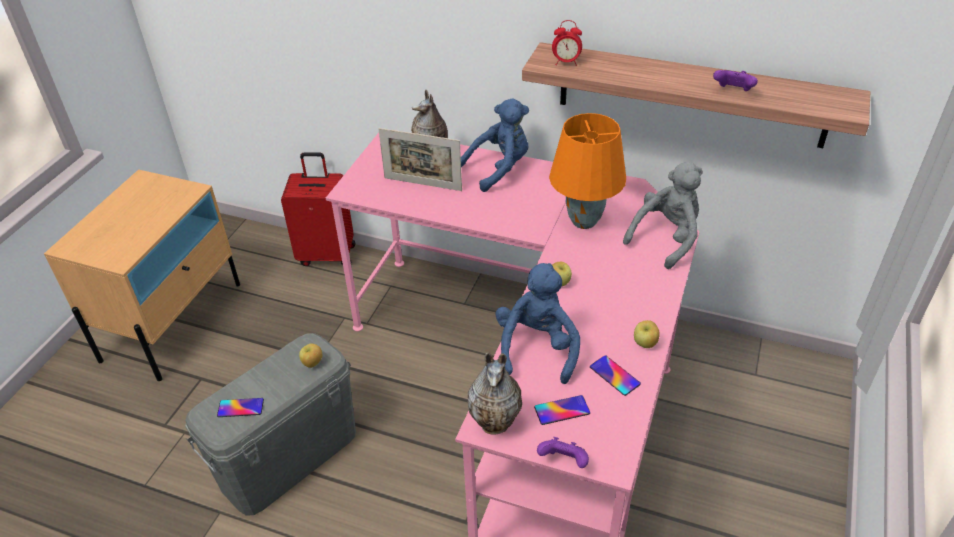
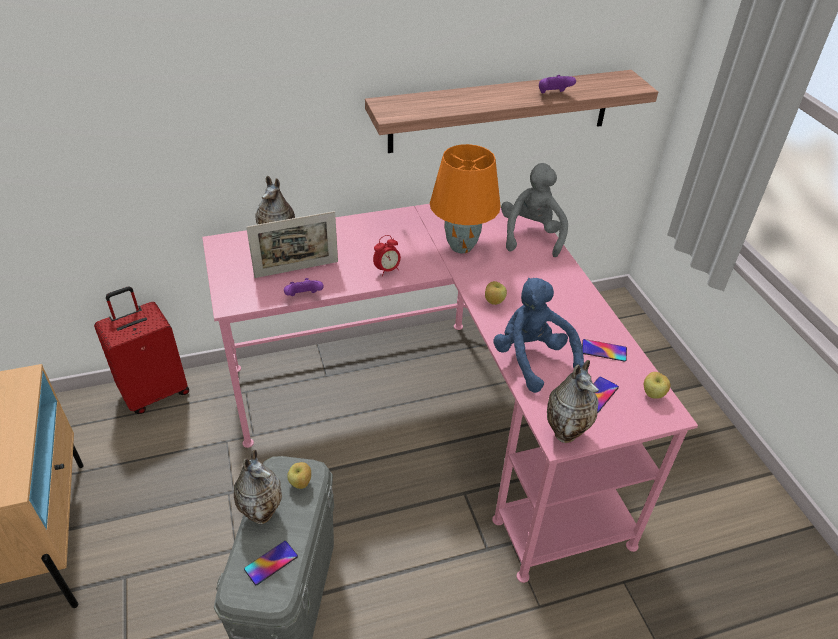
camera: 40 degrees left, 0 degrees up
blue plush toy [461,98,529,192] -> none
purple game controller [537,437,589,468] -> purple game controller moved to [284,278,324,296]
alarm clock [552,20,582,66] -> alarm clock moved to [373,235,401,276]
apple [634,320,660,348] -> apple moved to [644,372,670,399]
none -> vase [234,450,282,524]

